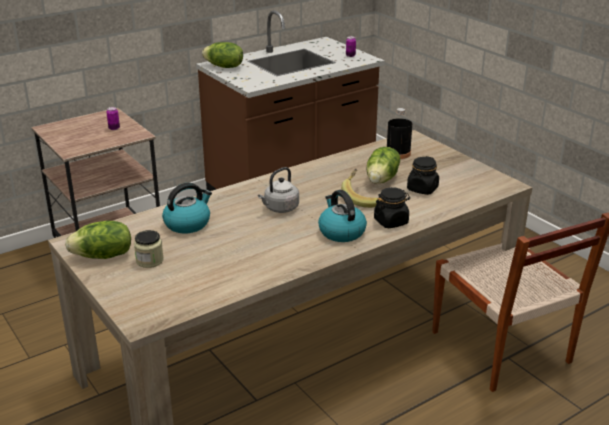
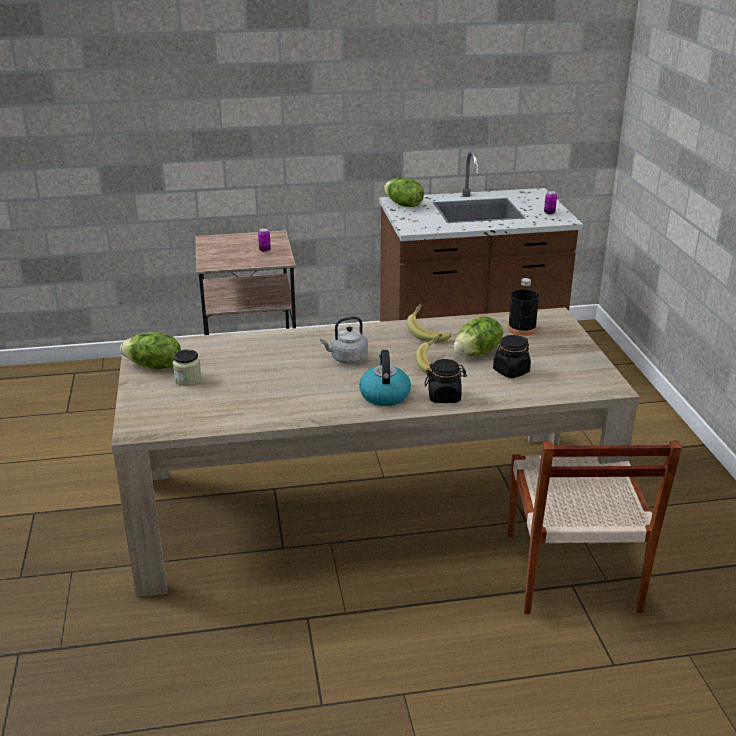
camera: 25 degrees right, 0 degrees up
kettle [162,183,212,234] -> none
none -> banana [407,303,451,343]

